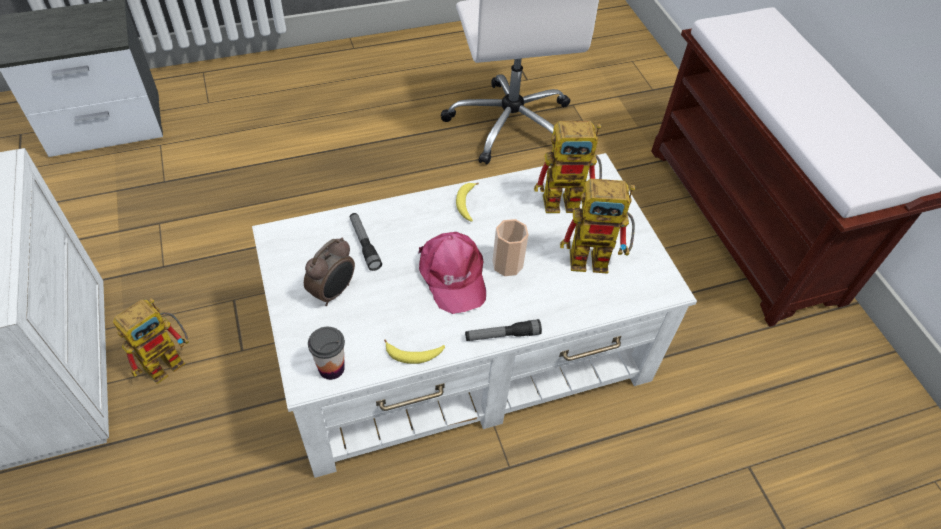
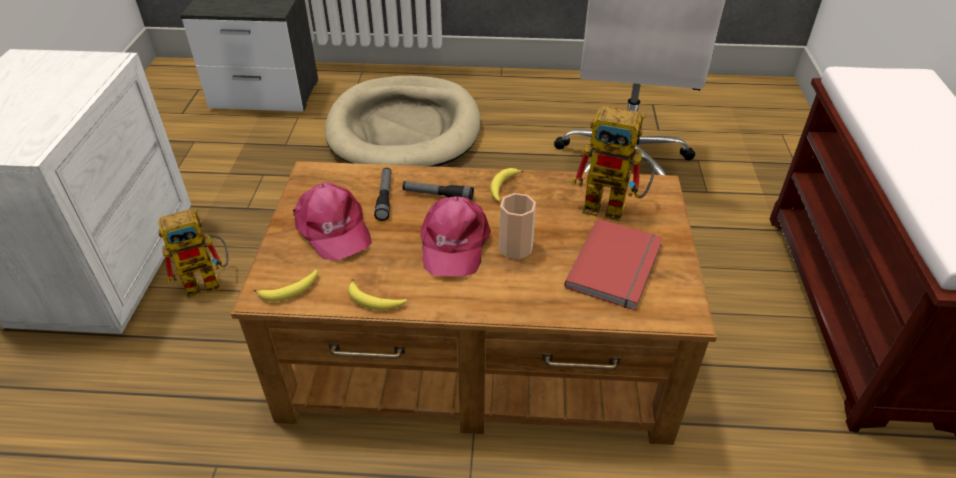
camera: 25 degrees right, 10 degrees down
white coffee table [252,153,697,478] -> brown coffee table [231,161,717,445]
alarm clock [304,237,355,306] -> pink cap [293,182,372,261]
cup [308,327,345,380] -> banana [254,269,318,302]
flashlight [465,319,542,341] -> flashlight moved to [403,181,474,201]
toy robot [560,179,635,274] -> red book [564,219,663,310]
none -> beige dog bed [325,76,481,167]

